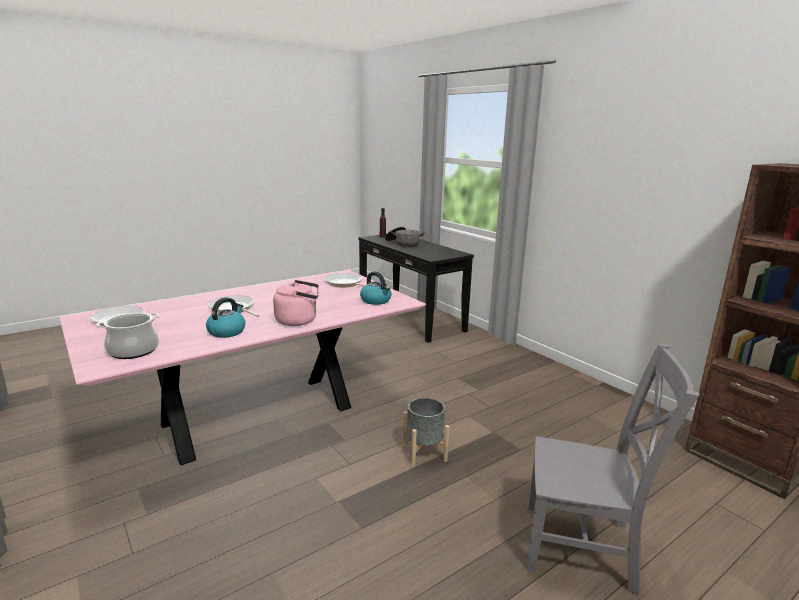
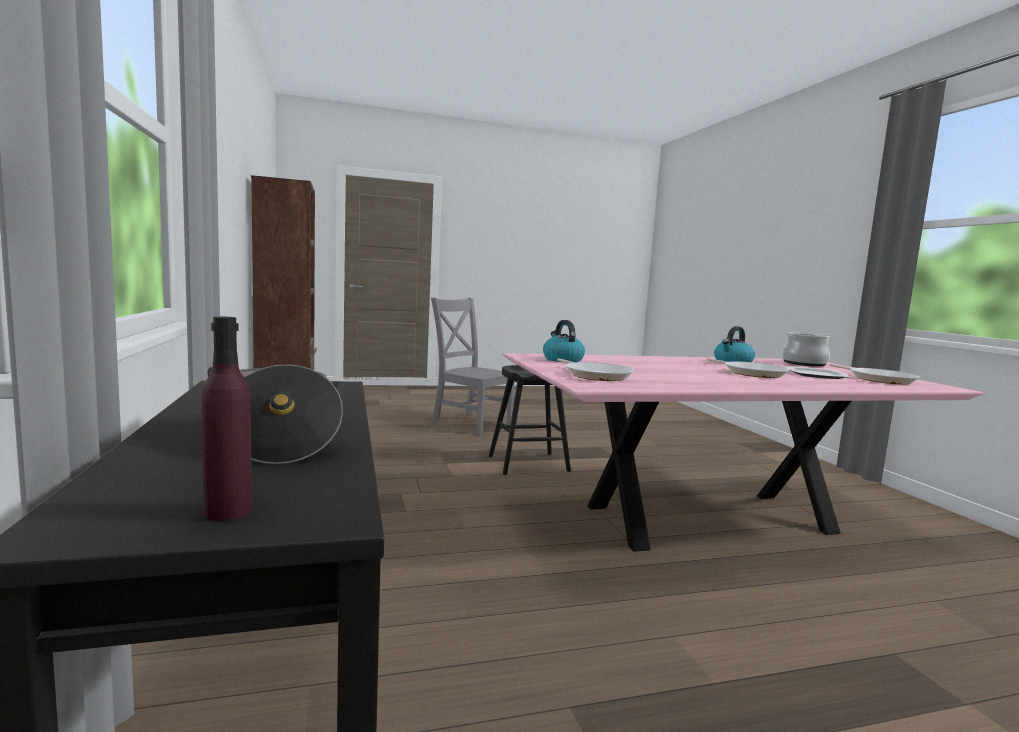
camera: 160 degrees left, 10 degrees down
pink kettle [273,280,319,326] -> none
grey planter [403,397,450,467] -> black stool [489,365,571,475]
none -> plate [786,367,850,379]

